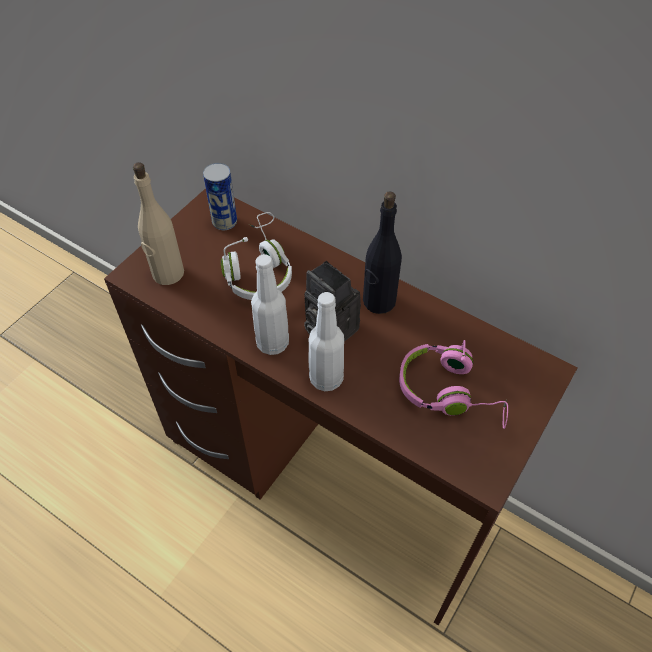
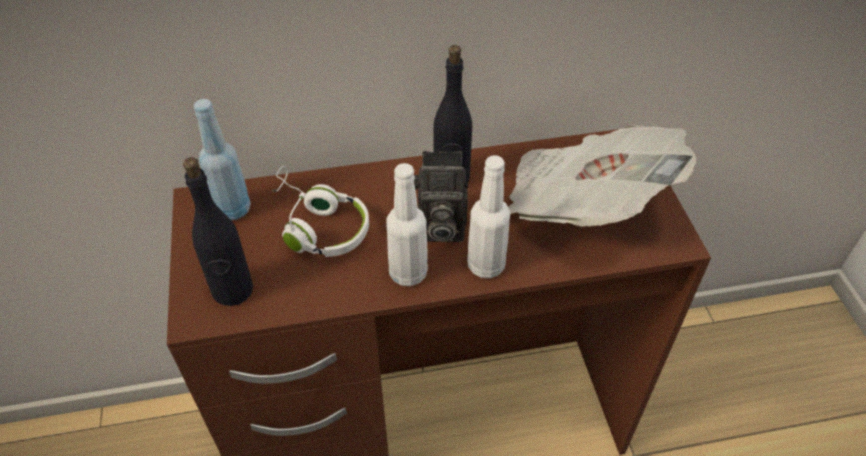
camera: 45 degrees left, 5 degrees down
beige bottle [133,162,184,285] -> black bottle [183,157,253,306]
can [203,163,237,230] -> blue bottle [194,99,251,220]
pink headphones [399,340,508,429] -> newspaper [508,125,697,227]

